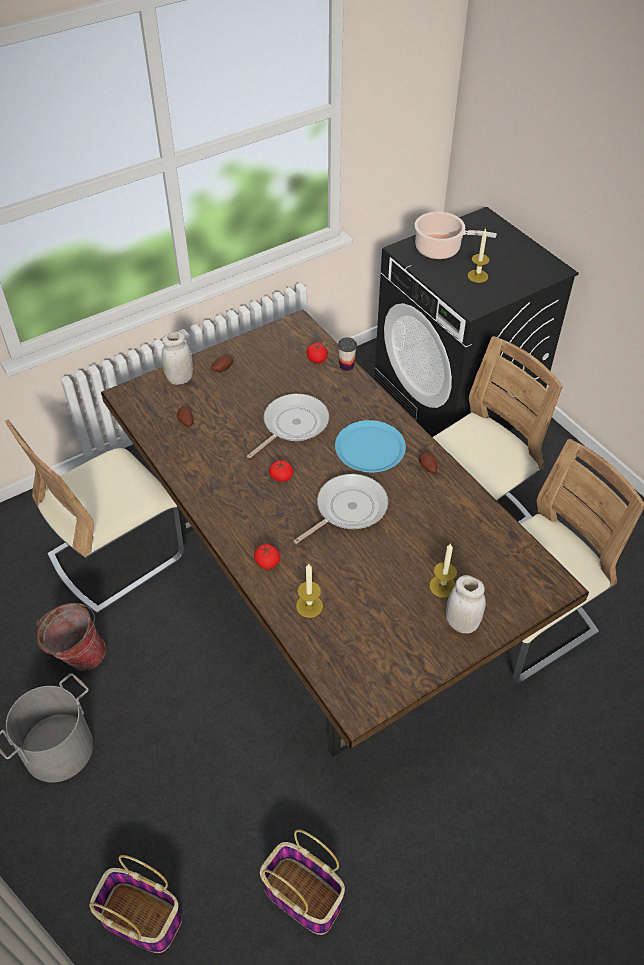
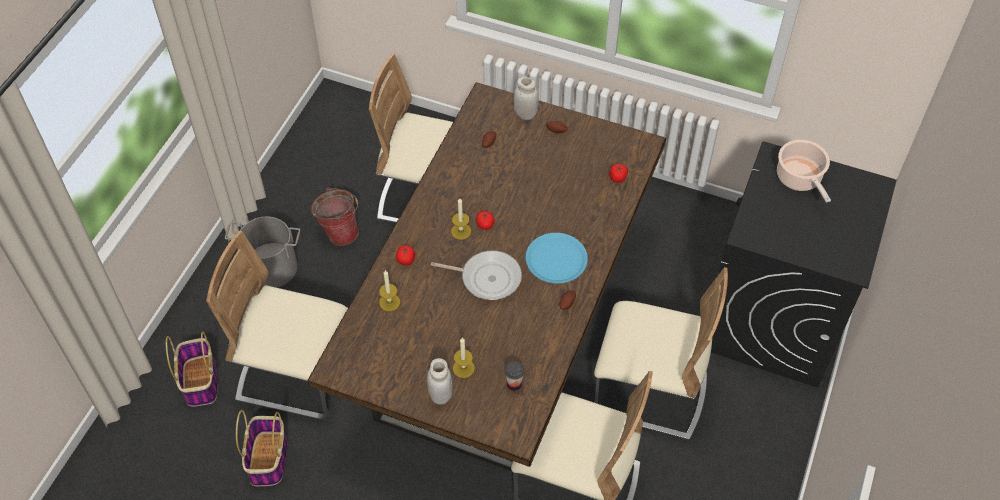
camera: 55 degrees right, 5 degrees up
frying pan [247,394,329,458] -> none
cup [338,337,357,371] -> cup moved to [505,361,525,391]
candle [467,228,490,283] -> candle moved to [451,198,471,240]
none -> beige chair [206,231,348,419]

